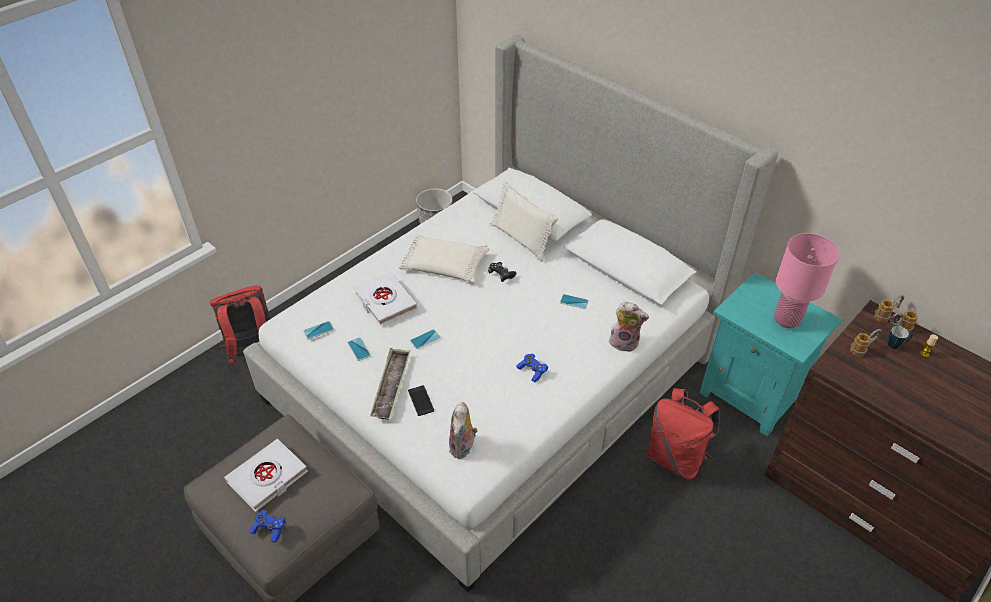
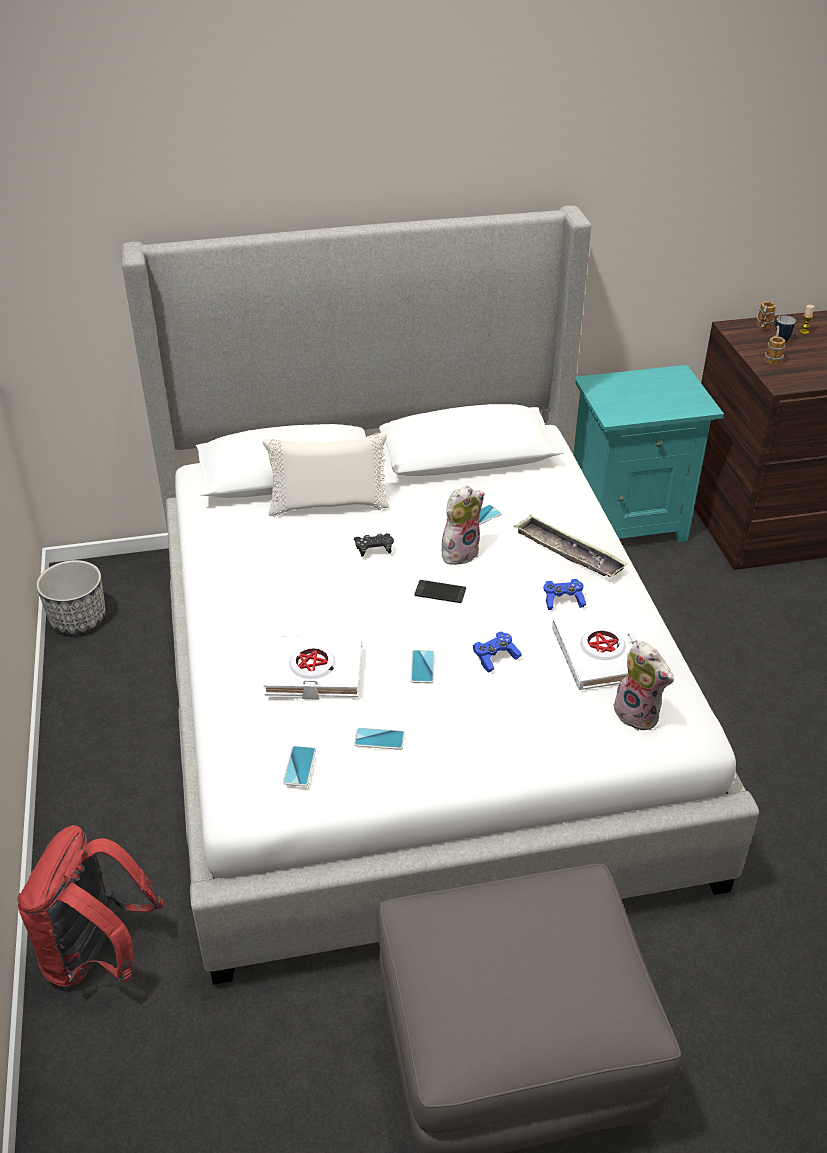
camera: 55 degrees left, 5 degrees down
white book [224,439,308,512] -> white book moved to [552,610,638,690]
blue game controller [249,510,285,542] -> blue game controller moved to [473,631,522,673]
tray [370,348,410,420] -> tray moved to [514,515,628,577]
white pillow [398,235,490,283] -> none
phone [408,385,434,416] -> phone moved to [415,580,466,603]
plush toy [609,302,649,352] -> plush toy moved to [441,485,484,565]
red backpack [647,388,720,479] -> none
pink table lamp [774,233,839,328] -> none
mug [874,295,904,322] -> none

